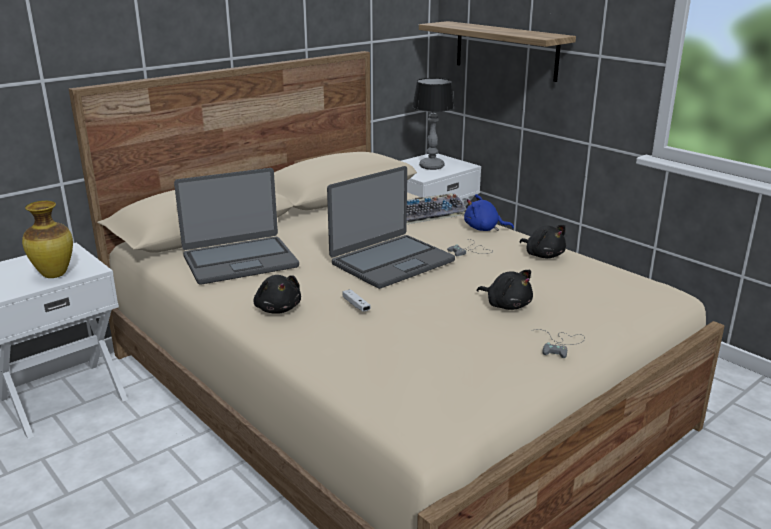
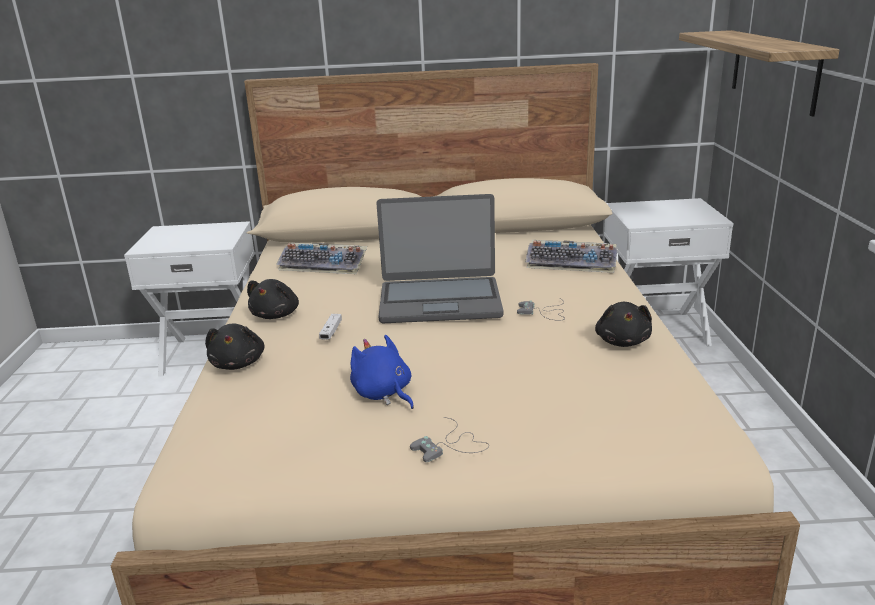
camera: 40 degrees right, 0 degrees up
vase [22,201,73,278] -> none
laptop [174,168,299,285] -> keyboard [276,243,367,274]
table lamp [412,78,455,170] -> none
blue plush toy [464,194,514,231] -> blue plush toy moved to [350,335,414,409]
black plush toy [477,270,533,310] -> black plush toy moved to [205,324,265,370]

